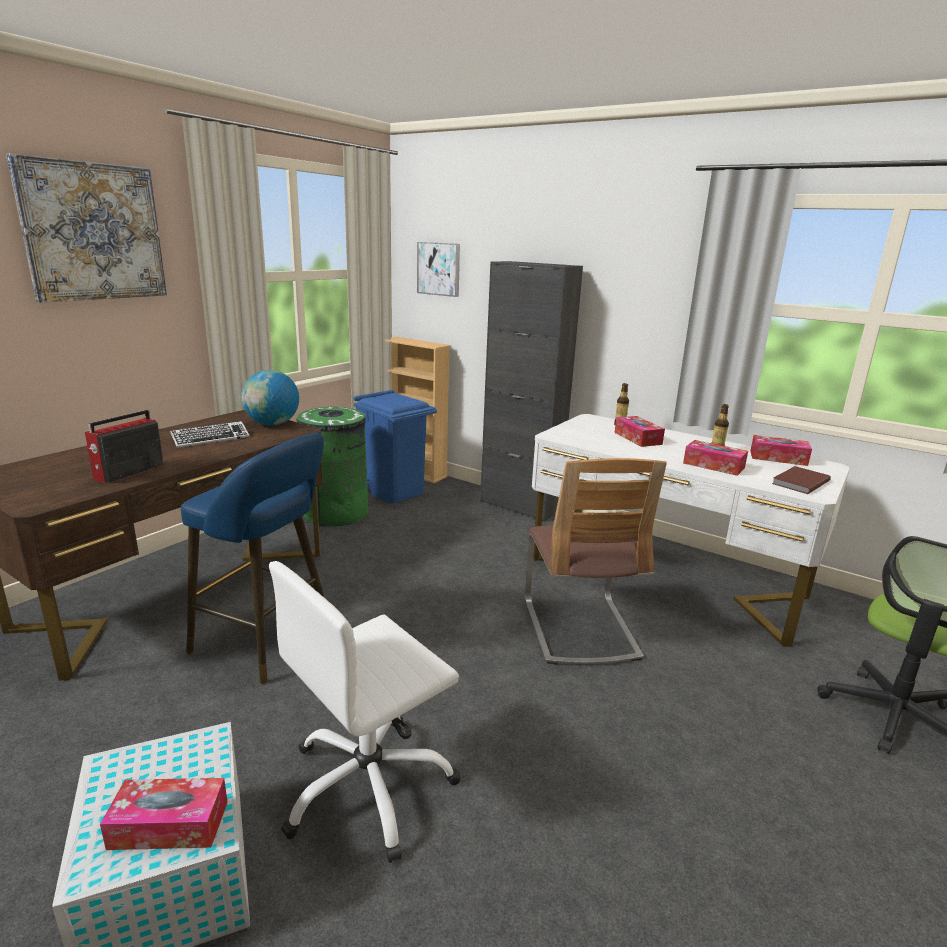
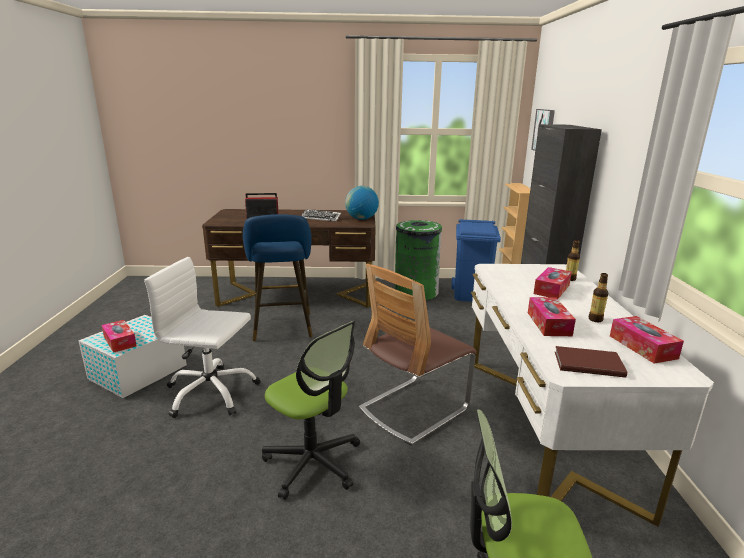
camera: 55 degrees right, 0 degrees up
picture [6,153,167,303] -> none
none -> office chair [262,321,360,500]

